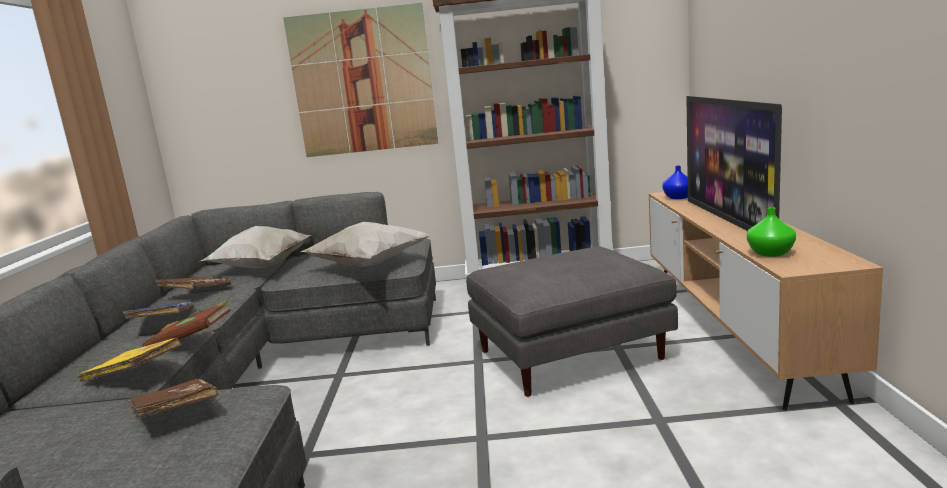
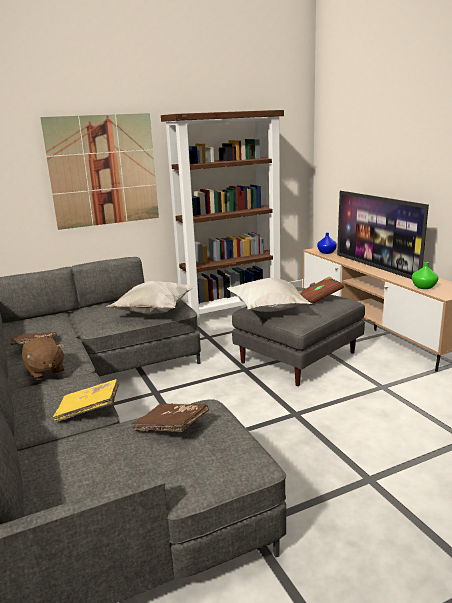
camera: 25 degrees left, 5 degrees up
blue book [123,301,194,319] -> brown plush toy [22,337,65,380]
brown book [142,301,231,347] -> brown book moved to [299,277,344,305]
white pillow [201,226,311,268] -> white pillow moved to [227,278,312,312]

